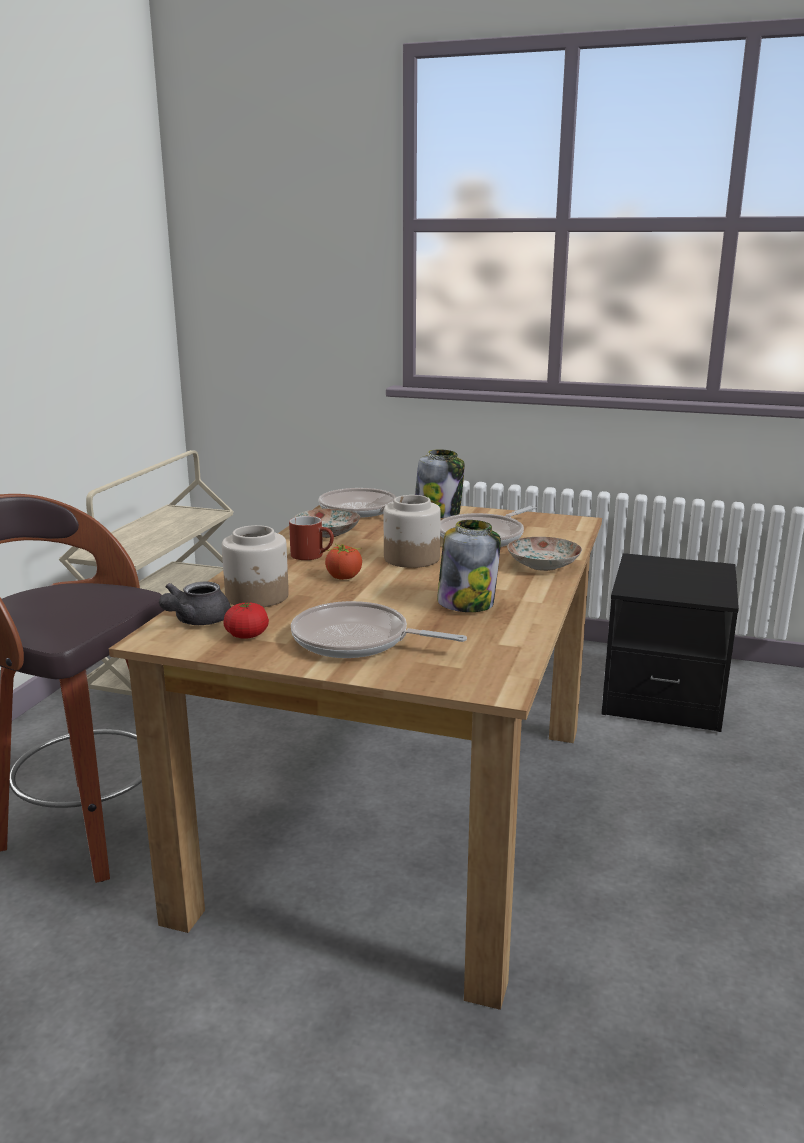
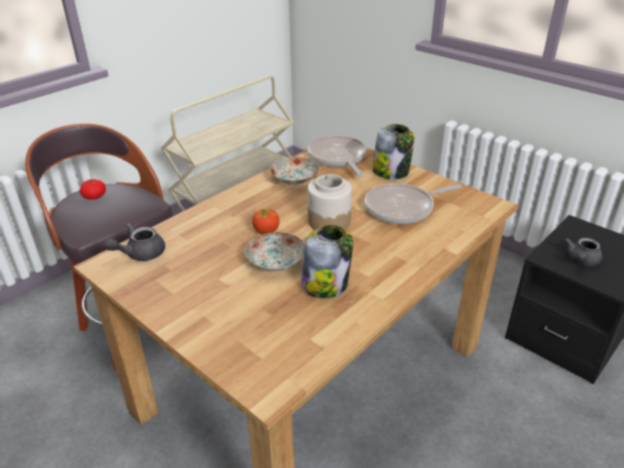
camera: 25 degrees right, 15 degrees up
jar [222,525,289,607] -> none
tomato [223,603,269,639] -> tomato moved to [80,179,106,200]
red mug [289,516,334,560] -> none
frying pan [291,601,467,658] -> none
plate [507,537,582,571] -> plate moved to [245,232,305,271]
none -> grey teapot [564,238,602,266]

